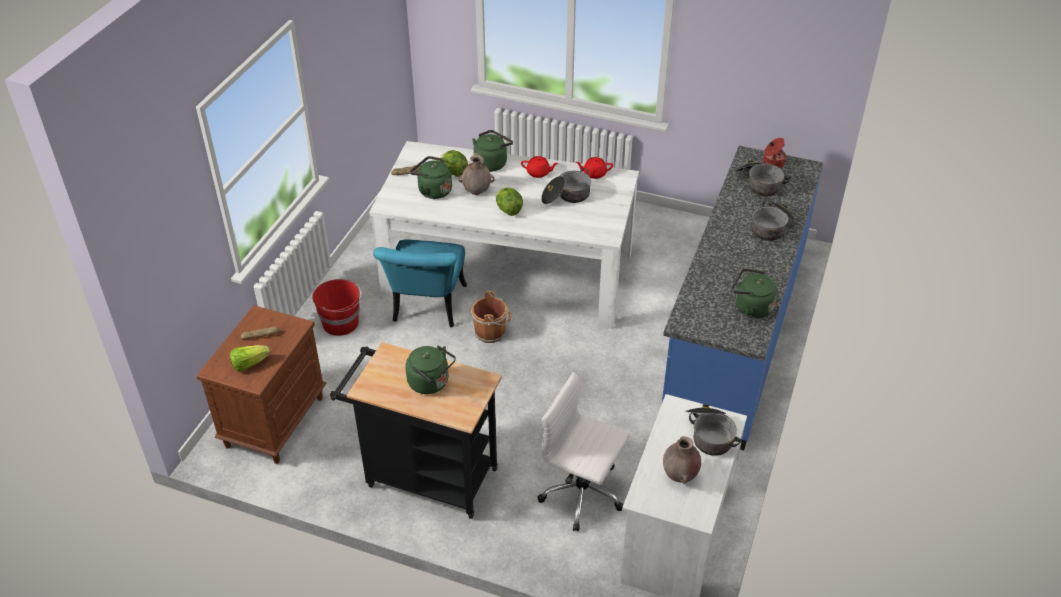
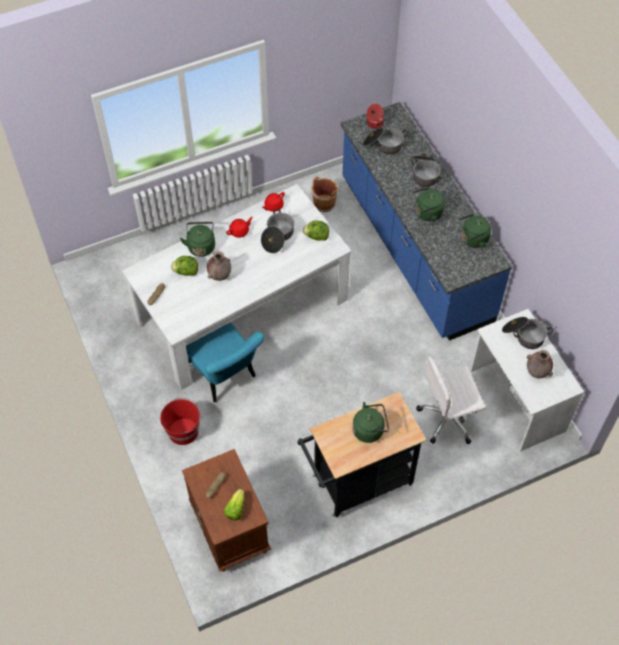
camera: 45 degrees left, 15 degrees up
green kettle [410,156,452,199] -> green kettle moved to [413,187,445,221]
brown bucket [471,291,511,343] -> brown bucket moved to [311,176,340,212]
lettuce [496,187,523,216] -> lettuce moved to [303,220,329,241]

